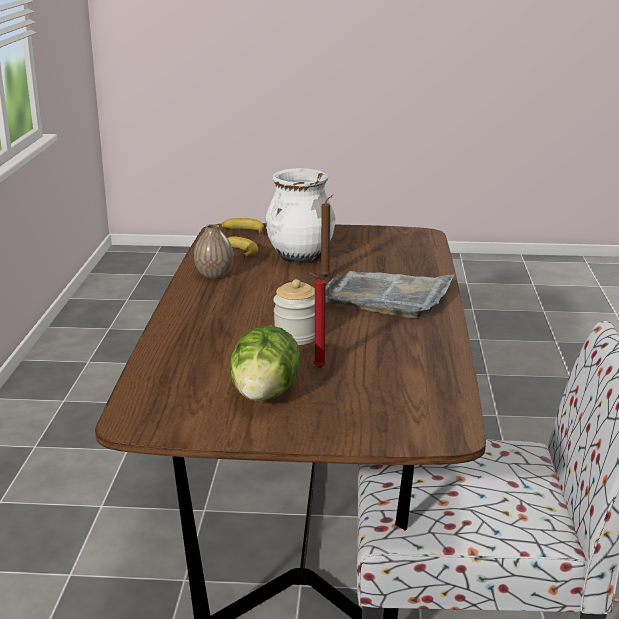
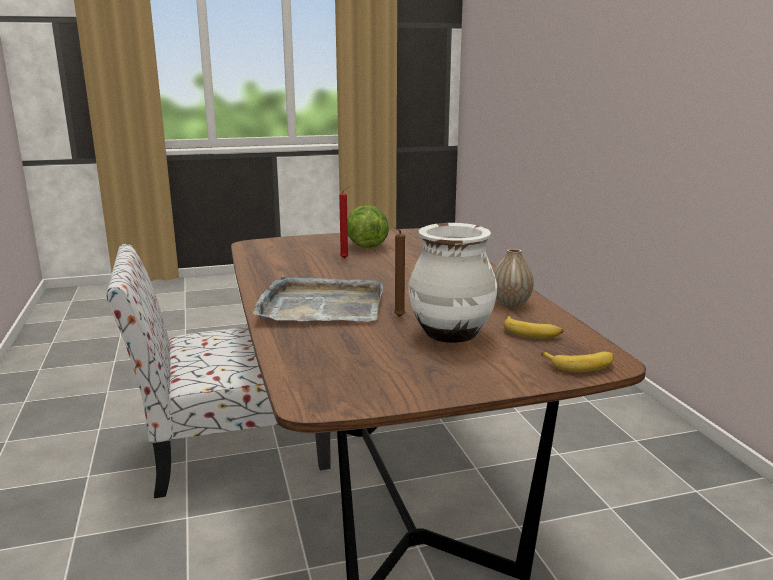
camera: 160 degrees right, 5 degrees down
jar [273,279,315,345] -> none

